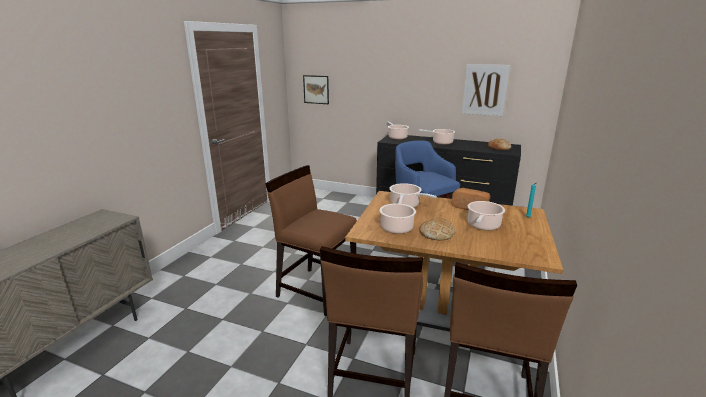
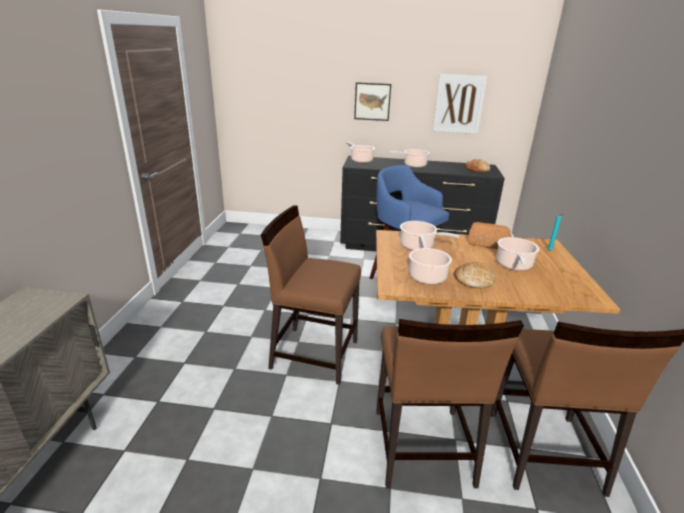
camera: 15 degrees left, 5 degrees up
picture [303,75,329,104] -> picture moved to [354,82,391,121]

